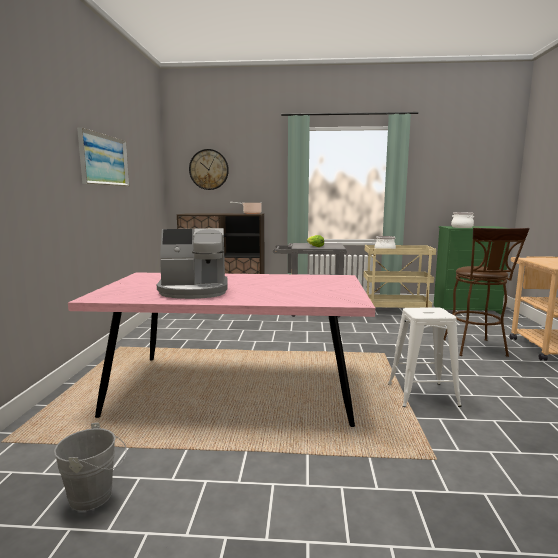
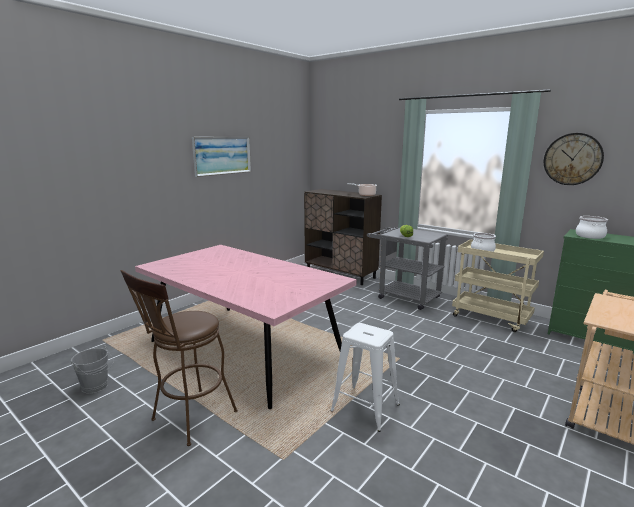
camera: 35 degrees right, 5 degrees up
coffee machine [157,228,228,299] -> none
wall clock [189,149,229,190] -> wall clock moved to [544,133,604,185]
brown stool [444,228,530,357] -> brown stool moved to [120,270,238,446]

